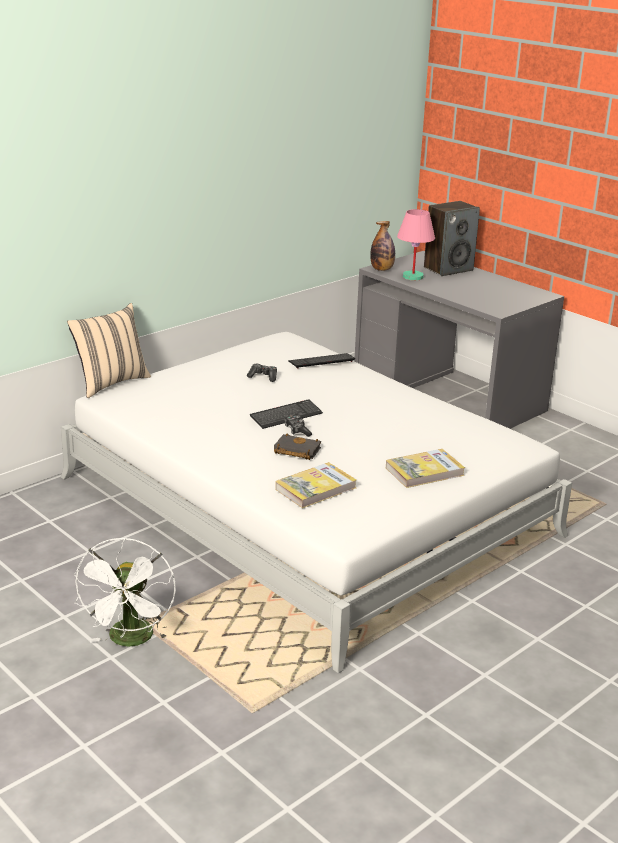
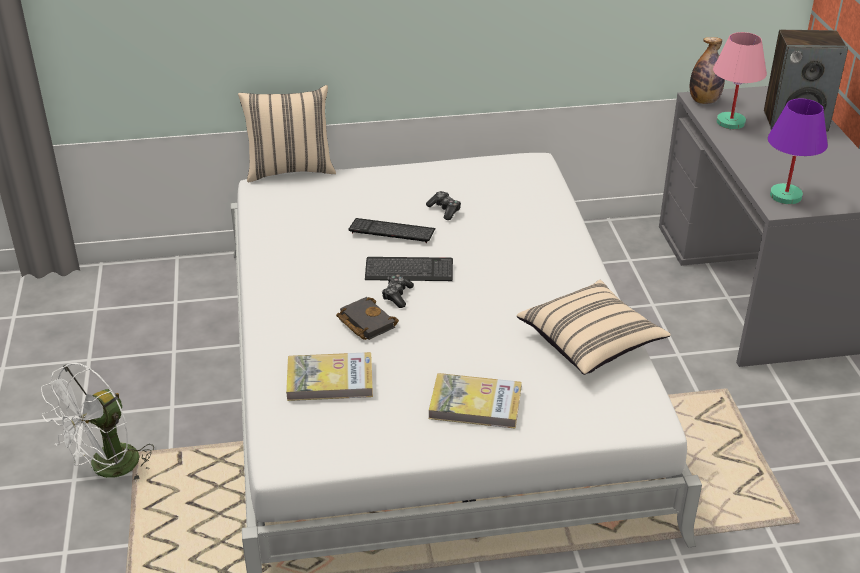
camera: 35 degrees right, 10 degrees up
keyboard [288,353,355,369] -> keyboard moved to [348,218,436,243]
none -> beige pillow [517,280,671,375]
none -> purple table lamp [768,99,828,204]

